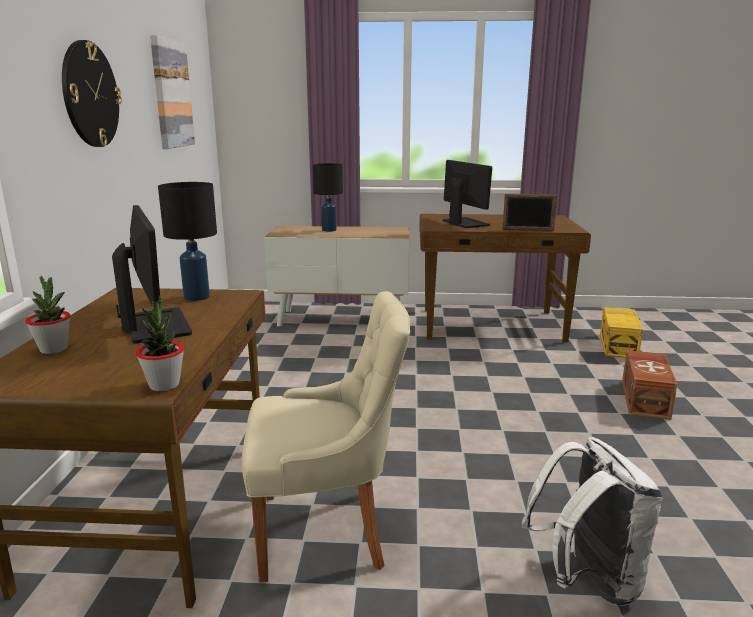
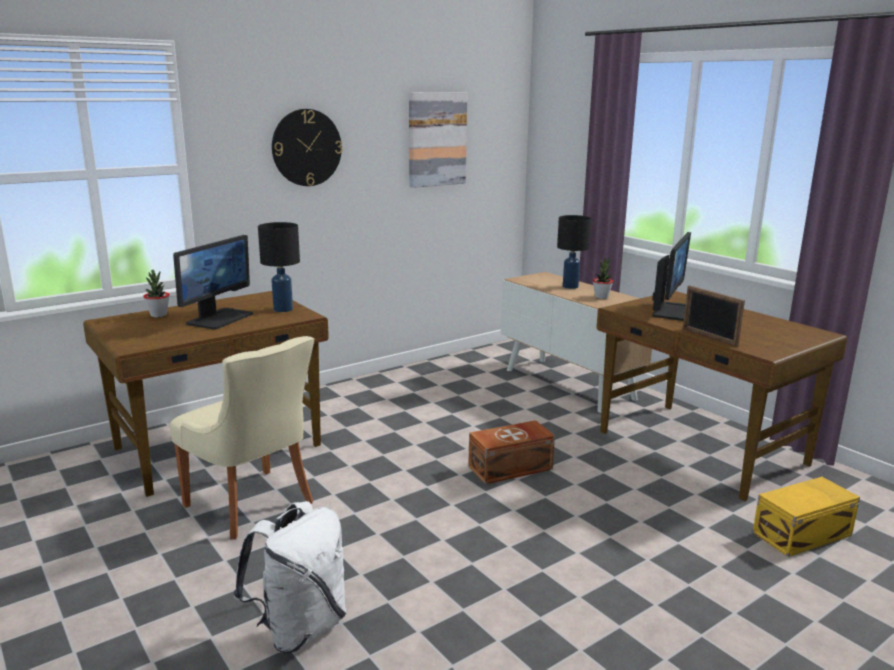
camera: 50 degrees right, 0 degrees up
potted plant [136,295,184,391] -> potted plant moved to [593,258,613,299]
brown storage box [622,350,677,420] -> brown storage box moved to [468,420,555,484]

